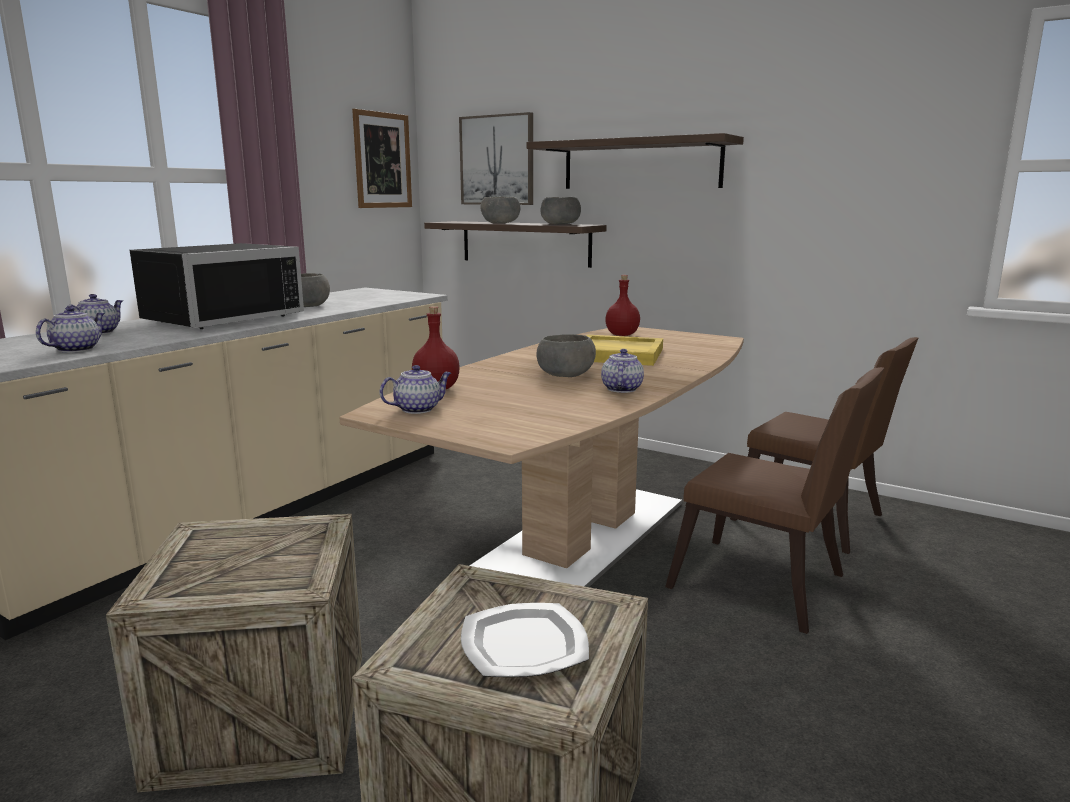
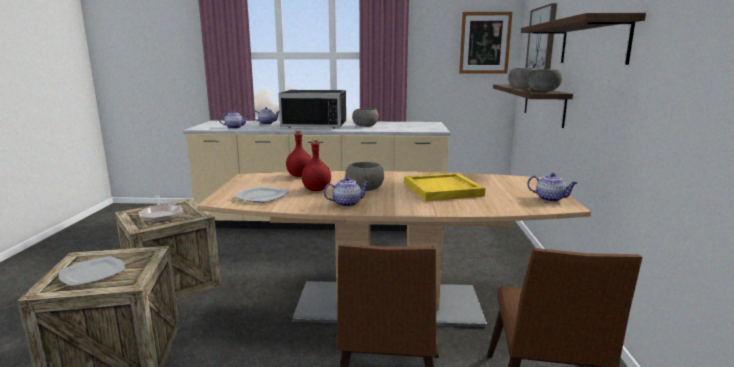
camera: 60 degrees right, 0 degrees up
teapot [380,365,451,414] -> teapot moved to [527,173,577,202]
red bottle [605,275,640,336] -> red bottle moved to [302,139,331,191]
none -> frying pan [139,195,182,223]
none -> plate [233,186,289,203]

